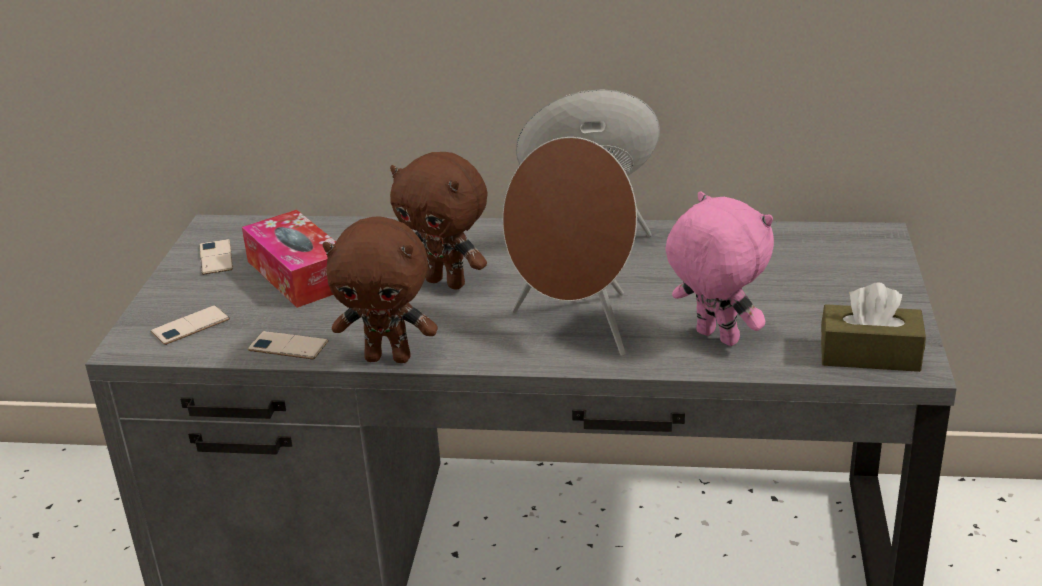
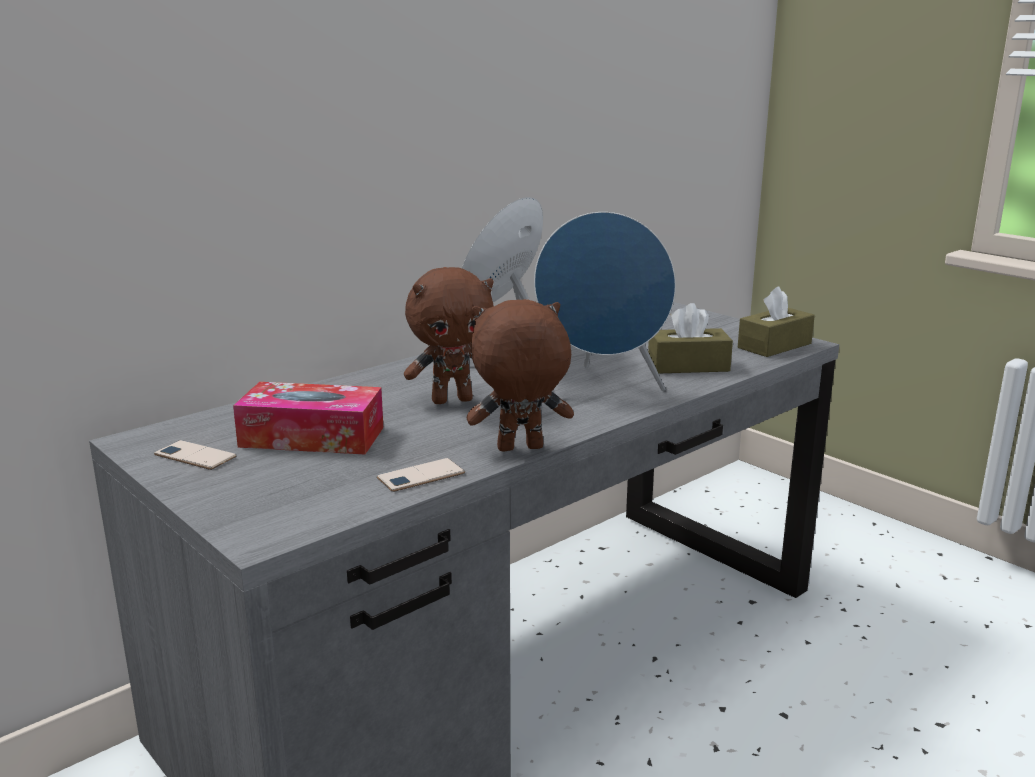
camera: 50 degrees left, 10 degrees down
phone [151,305,230,345] -> none
brown plush toy [323,216,438,363] -> brown plush toy turned 150 degrees counterclockwise [467,299,574,451]
brown speaker [503,137,637,356] -> blue speaker [534,212,676,391]
pink plush toy [666,191,774,346] -> brown tissue box [648,303,733,373]

